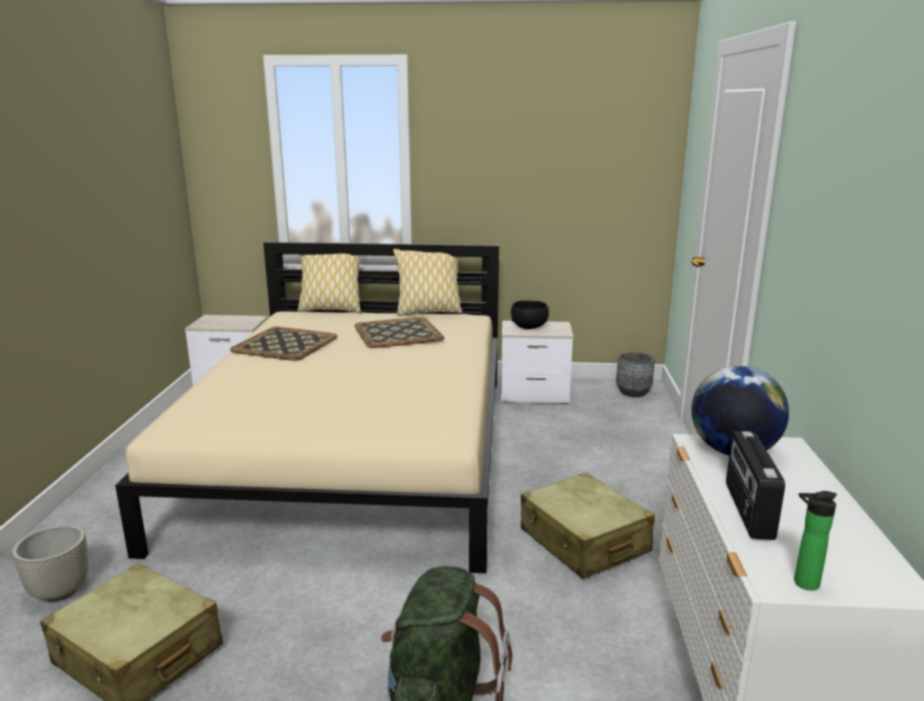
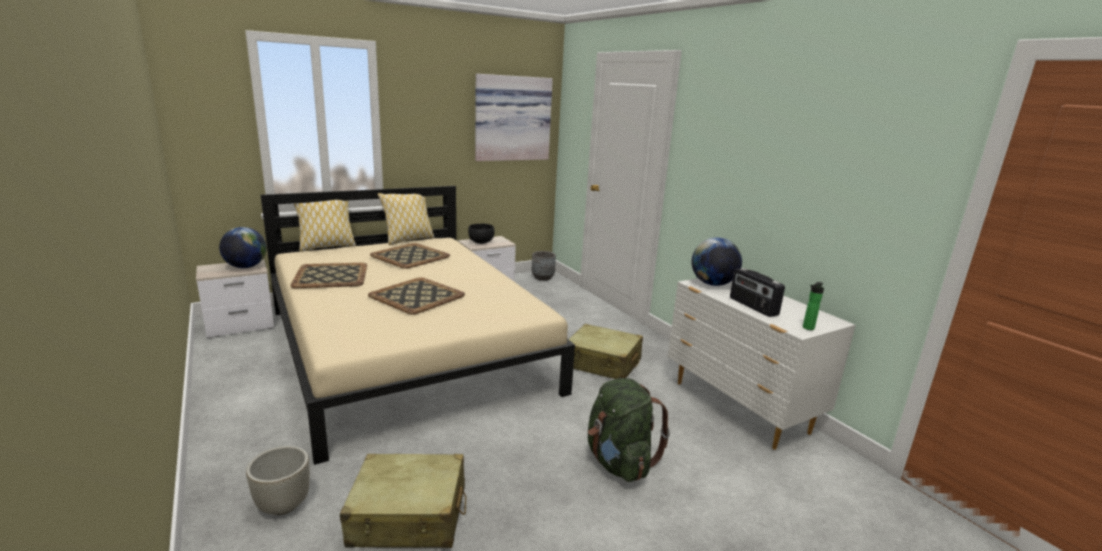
camera: 35 degrees left, 0 degrees up
none -> globe [219,227,267,268]
none -> tray [368,277,465,315]
none -> picture [475,74,553,161]

